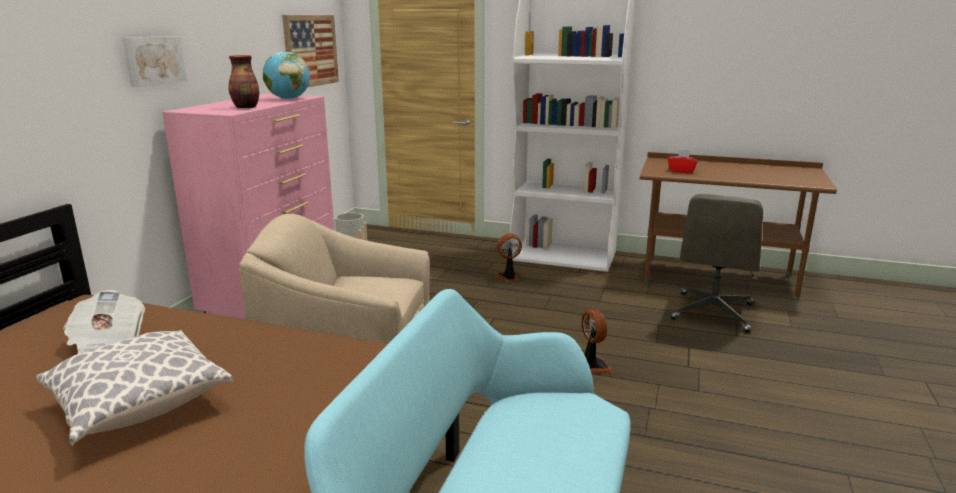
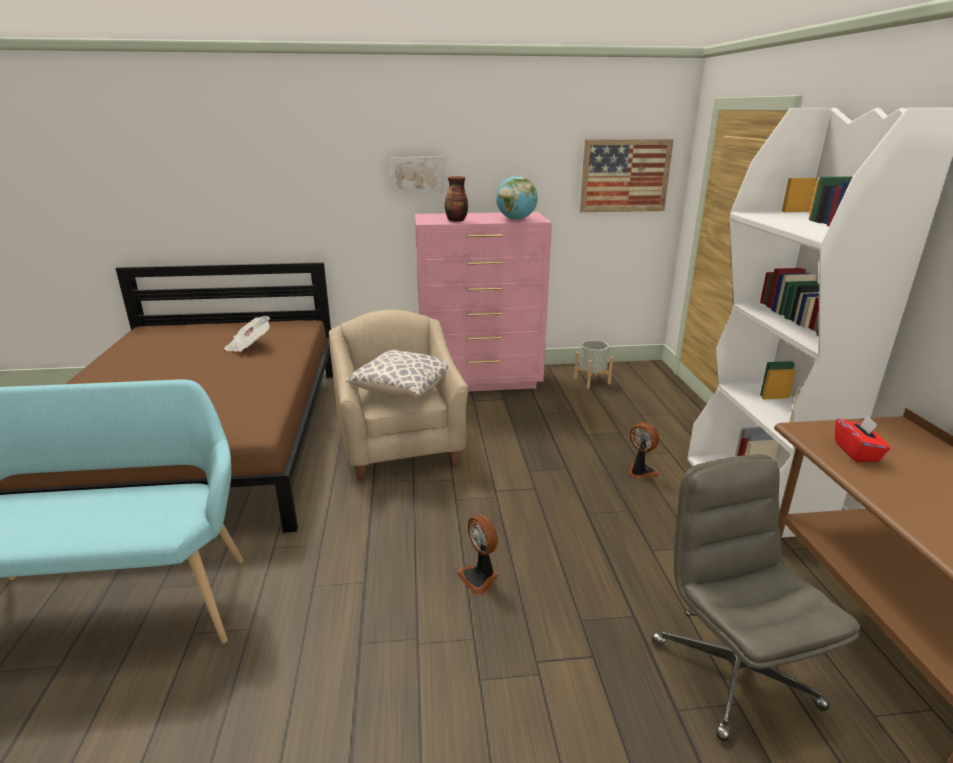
camera: 65 degrees right, 5 degrees up
pillow [37,331,233,445] -> pillow moved to [345,350,449,398]
fan [581,309,614,374] -> fan turned 105 degrees clockwise [457,515,498,595]
grey office chair [670,194,763,333] -> grey office chair turned 75 degrees clockwise [652,454,860,741]

